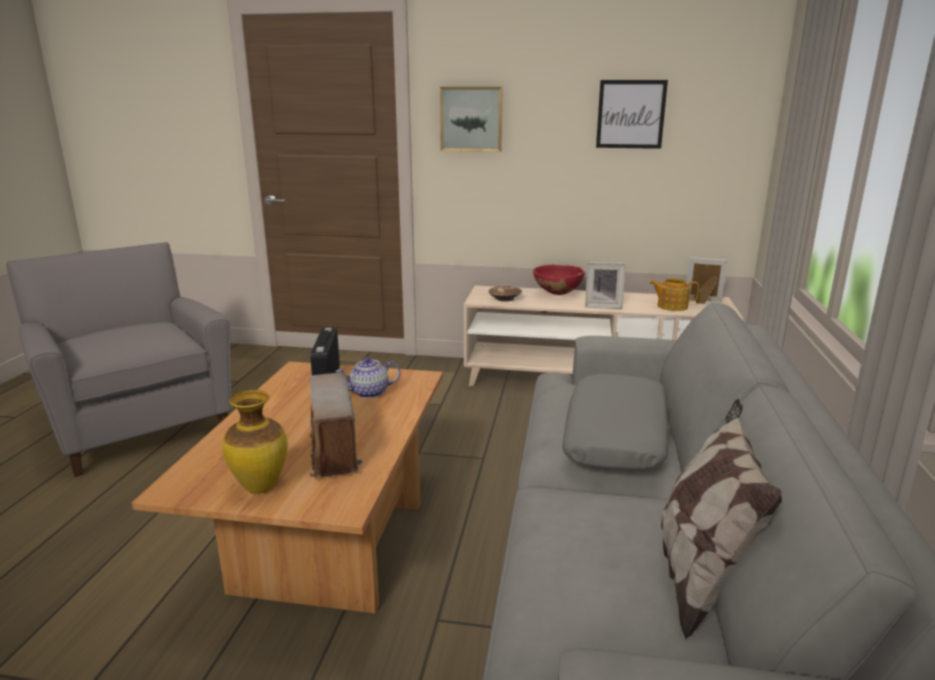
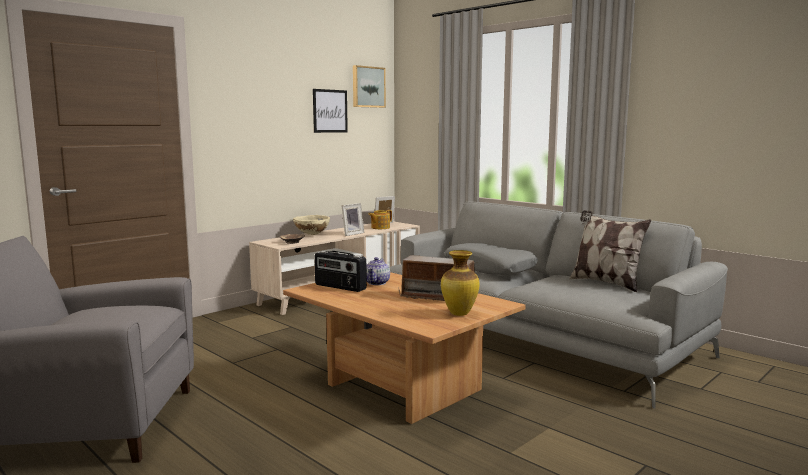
camera: 55 degrees left, 10 degrees down
picture [440,87,503,152] -> picture moved to [353,65,386,108]
red bowl [533,265,585,295] -> beige bowl [293,215,330,235]

